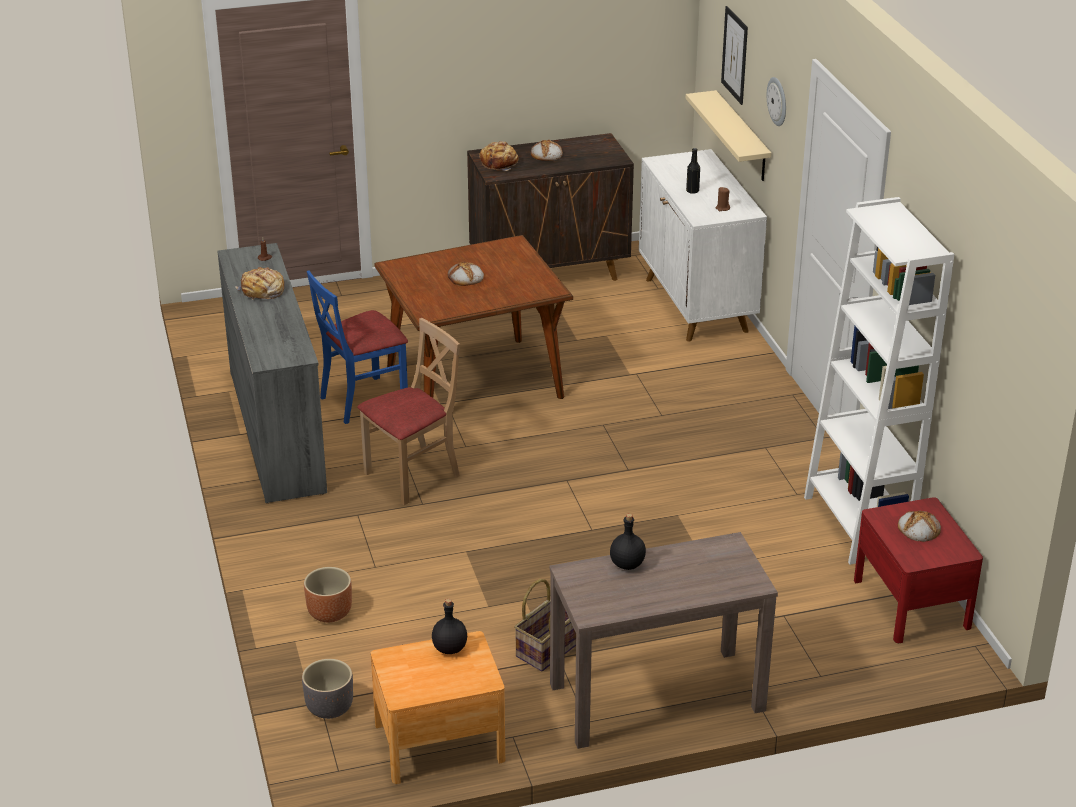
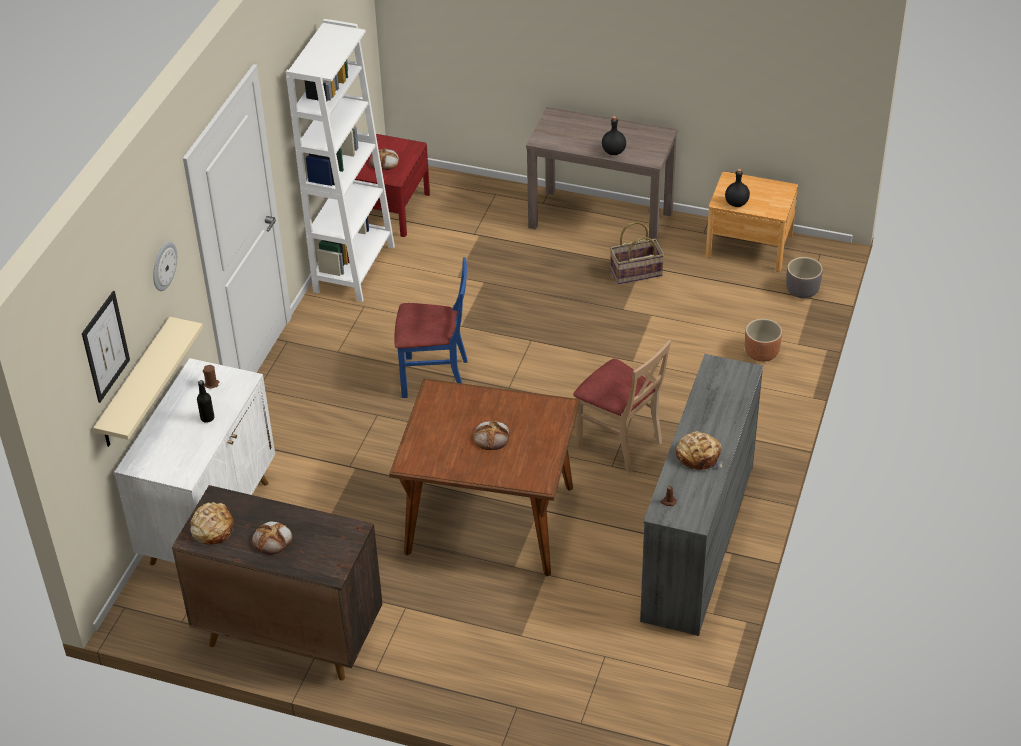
camera: 145 degrees left, 10 degrees up
blue chair [307,270,408,424] -> blue chair moved to [395,257,468,398]
beige chair [357,318,460,505] -> beige chair turned 135 degrees counterclockwise [573,340,671,473]
bread [479,141,518,171] -> bread moved to [190,502,234,545]

